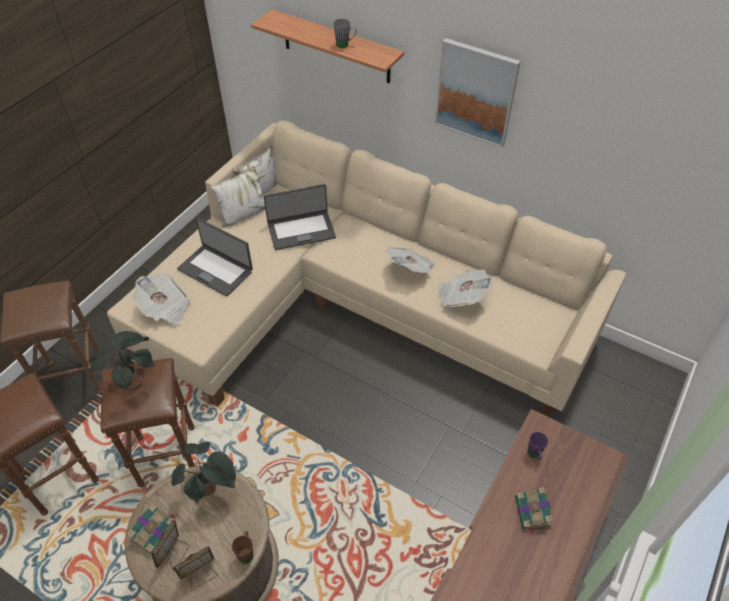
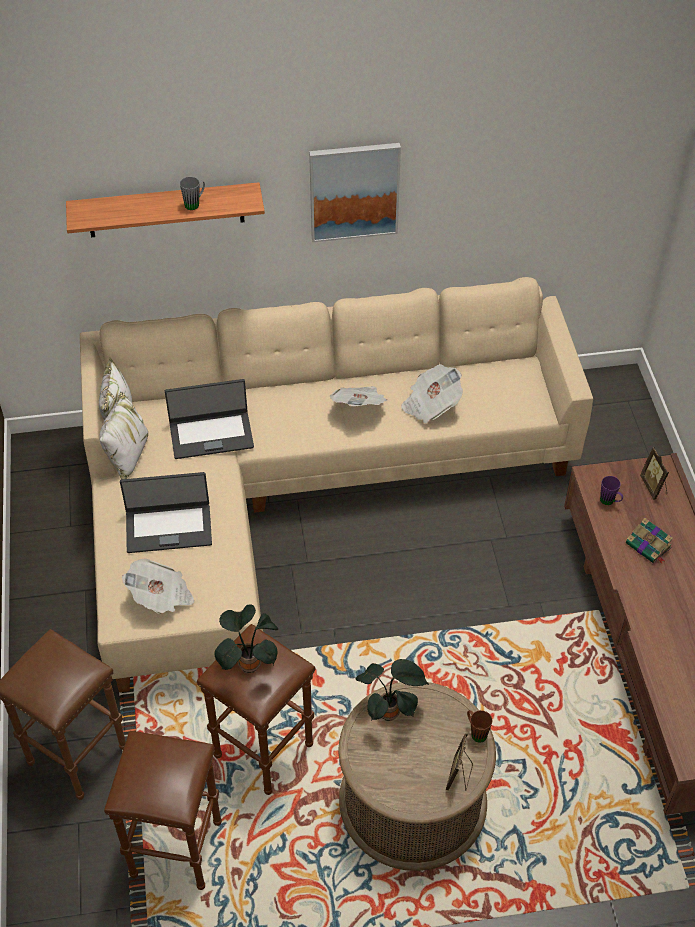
camera: 40 degrees left, 0 degrees up
book [127,503,176,554] -> none
picture frame [151,520,190,571] -> picture frame moved to [640,447,669,500]
laptop [264,184,336,250] -> laptop turned 45 degrees clockwise [165,379,254,459]

